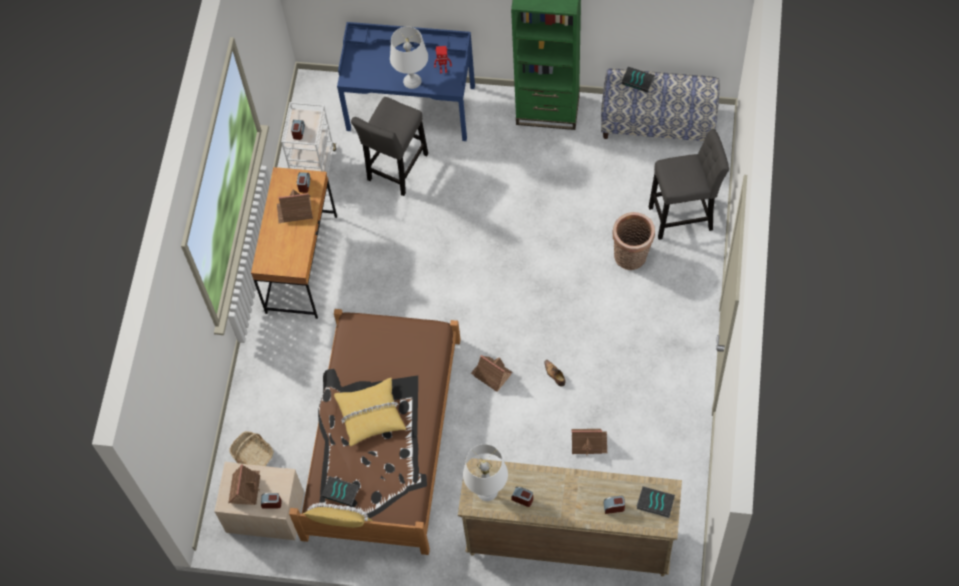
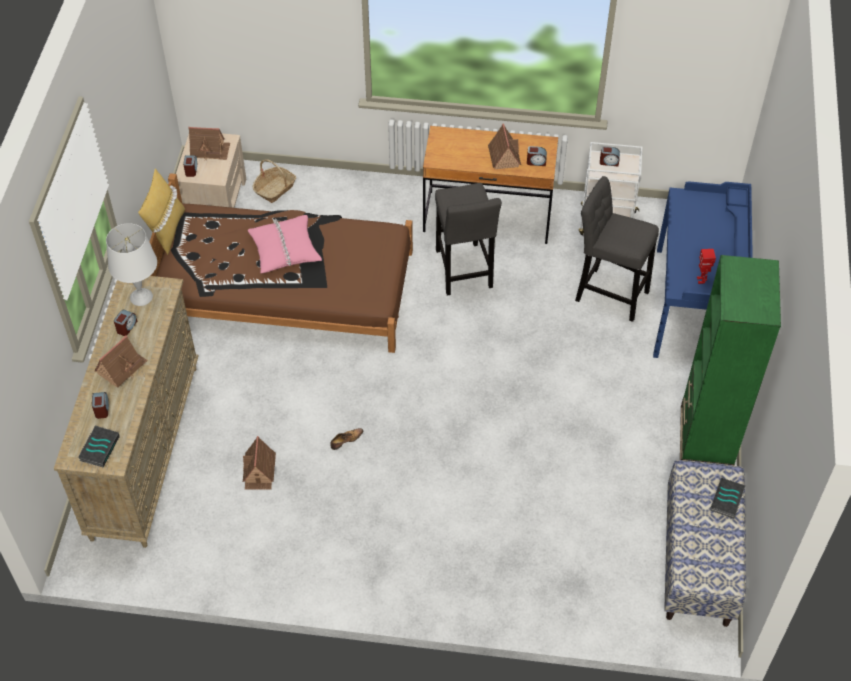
camera: 85 degrees right, 10 degrees down
book [322,476,359,506] -> none
yellow pillow [334,378,406,446] -> pink pillow [248,215,322,273]
white table lamp [390,27,428,89] -> none
toy house [471,355,513,392] -> toy house moved to [95,336,148,388]
basket [612,212,655,270] -> none
grey stool [649,129,729,240] -> grey stool moved to [435,183,502,296]

